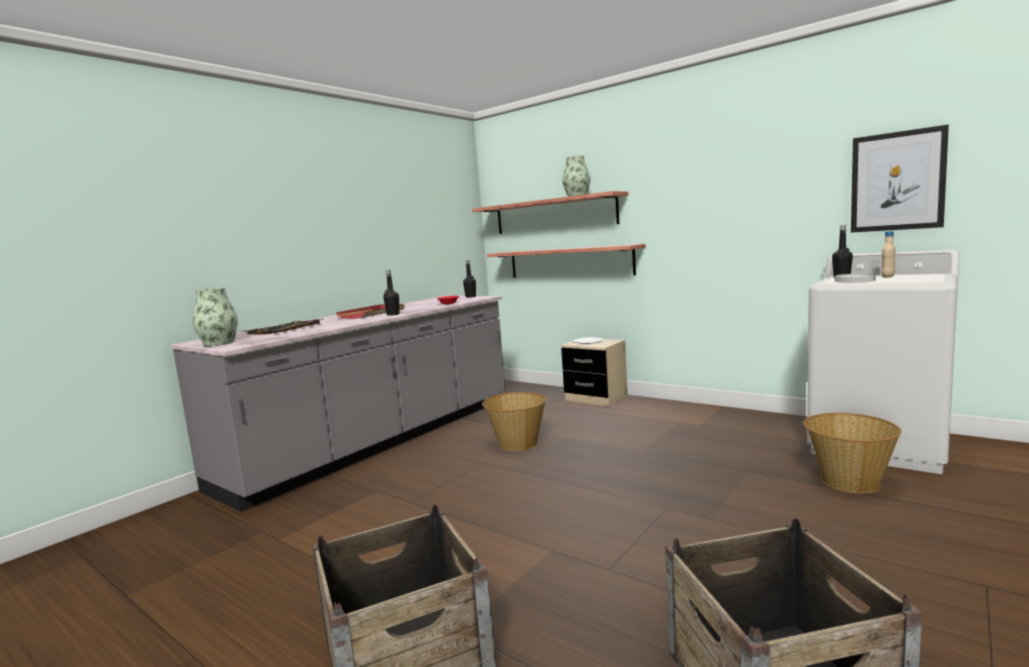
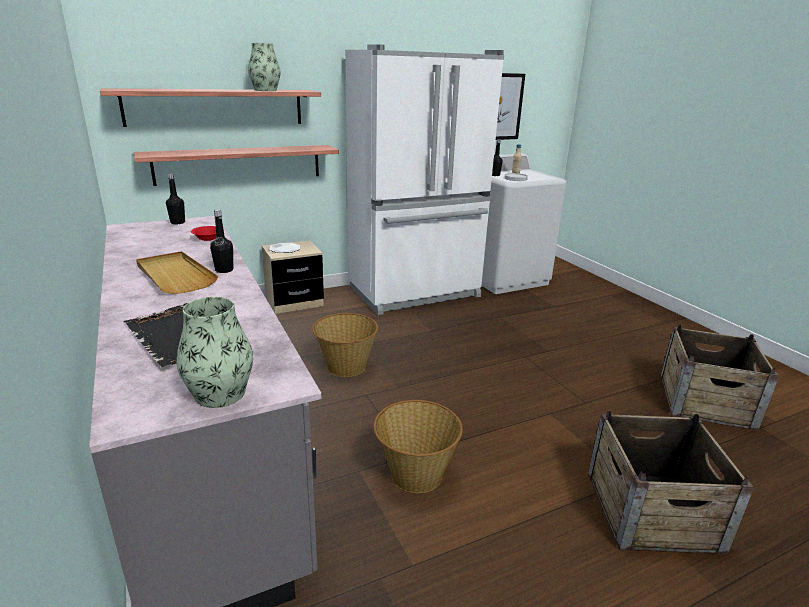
camera: 65 degrees left, 15 degrees up
red tray [336,304,404,319] -> beige tray [136,251,218,294]
basket [803,413,901,494] -> basket moved to [373,400,463,493]
none -> white fridge [345,44,504,315]

